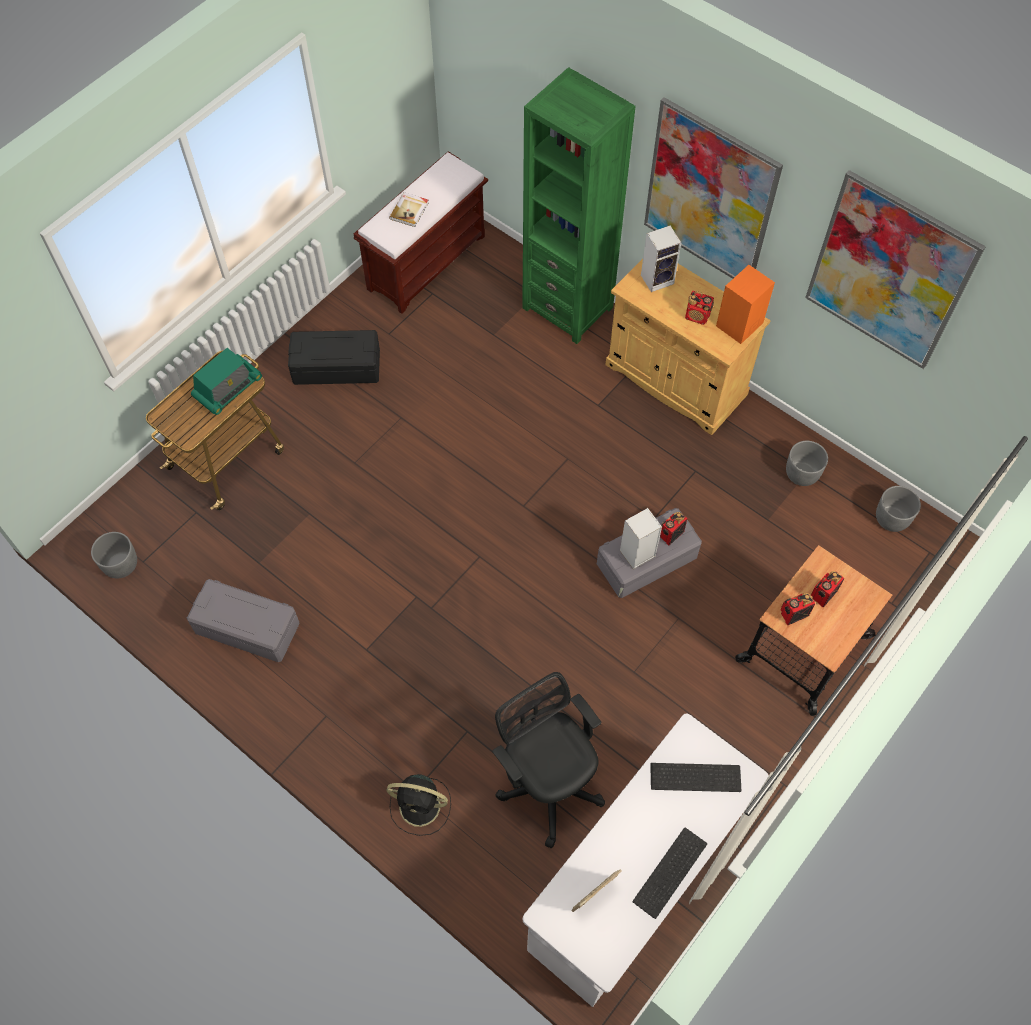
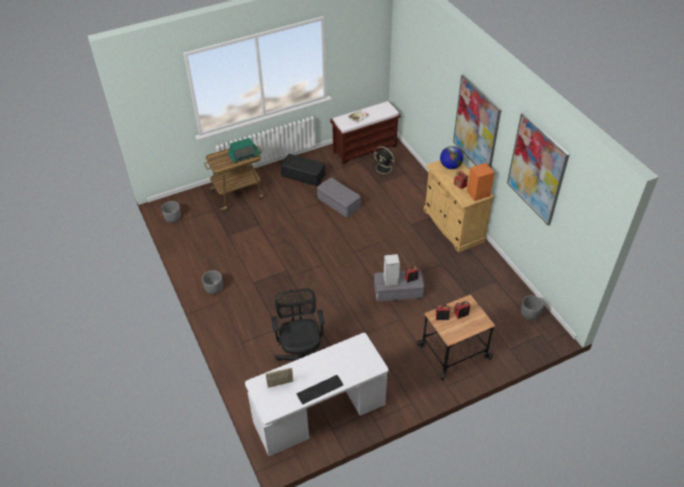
camera: 25 degrees right, 15 degrees down
grey storage box [187,579,300,662] -> grey storage box moved to [317,178,361,218]
black fan [386,774,451,836] -> black fan moved to [372,146,395,177]
green bookcase [522,67,636,344] -> none
speaker [641,226,681,292] -> globe [440,146,463,169]
keyboard [650,763,742,792] -> none
grey planter [786,441,828,486] -> grey planter moved to [202,270,223,294]

